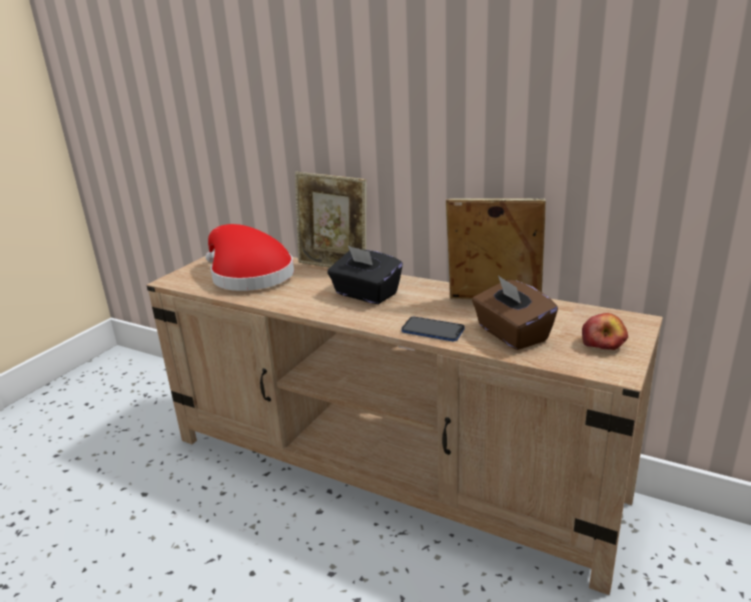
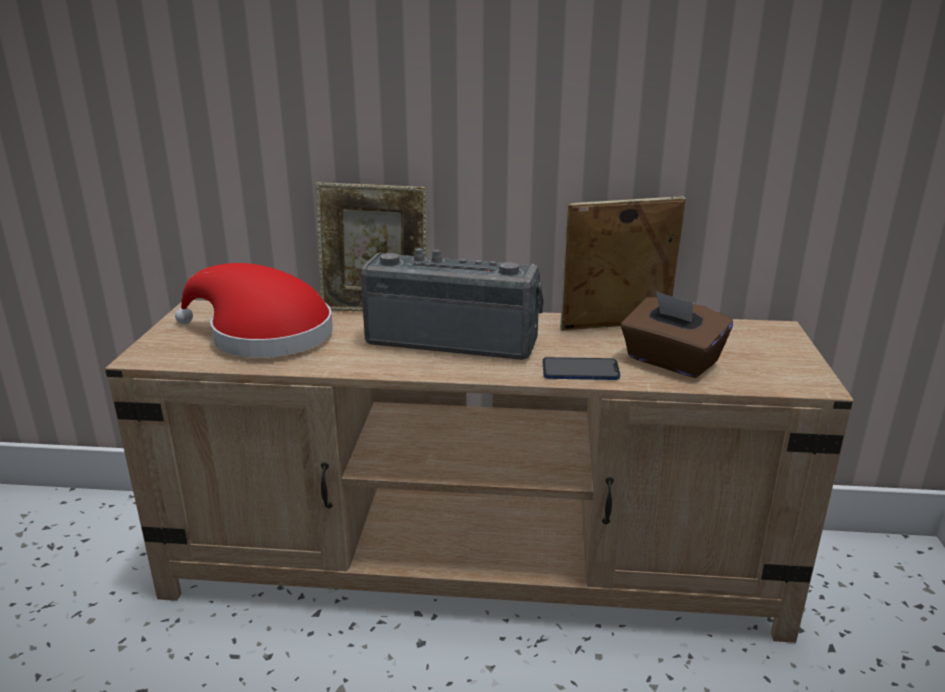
camera: 25 degrees left, 0 degrees up
black tissue box [327,246,403,304] -> radio [361,248,544,360]
apple [582,313,628,350] -> none

